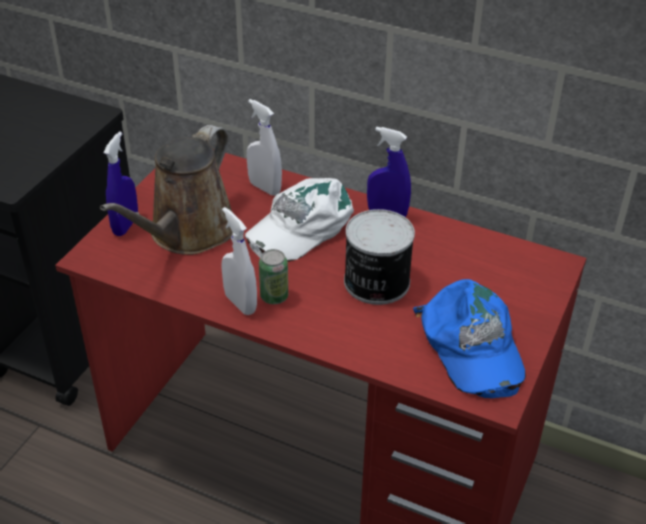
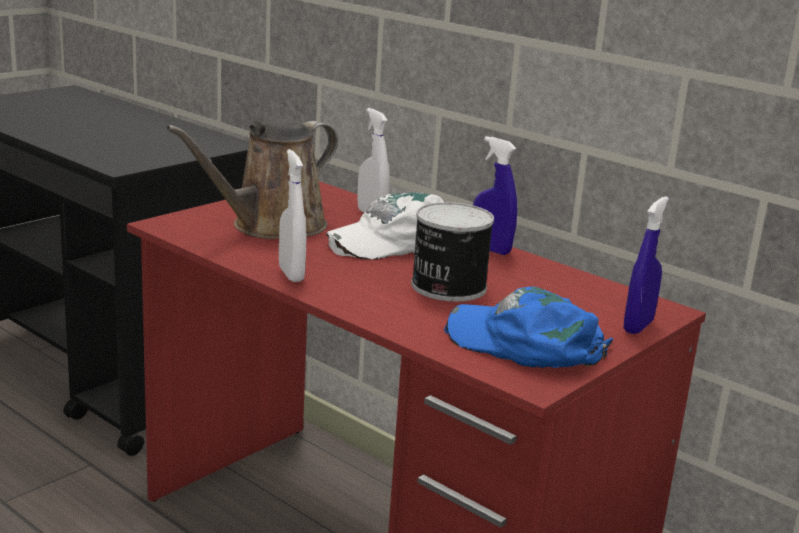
camera: 15 degrees right, 20 degrees down
blue spray bottle [103,131,138,236] -> blue spray bottle moved to [624,196,669,334]
can [259,249,288,304] -> none
blue cap [413,279,526,398] -> blue cap turned 120 degrees clockwise [444,286,613,368]

